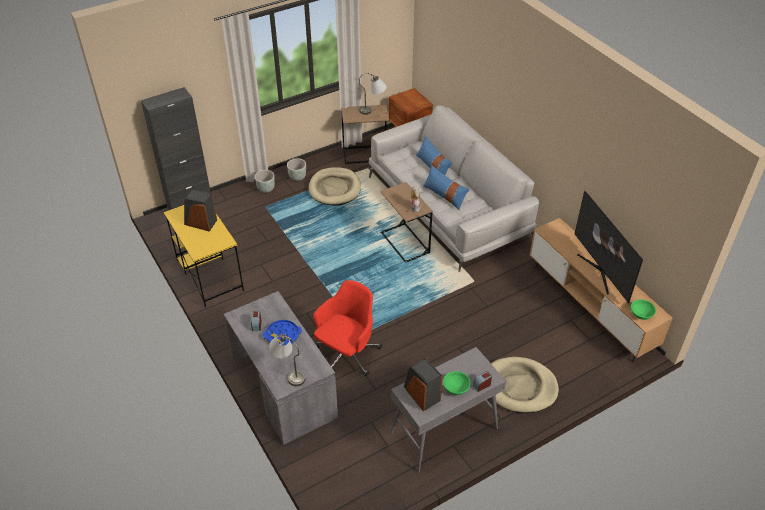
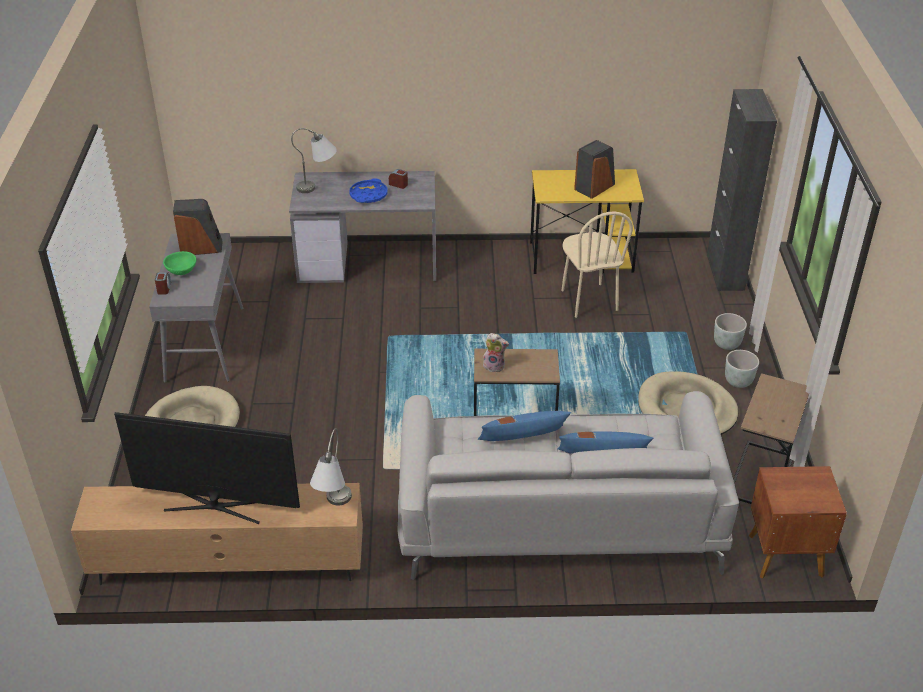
camera: 120 degrees right, 5 degrees down
red office chair [313,280,382,376] -> none
grey table lamp [359,73,387,115] -> grey table lamp moved to [310,428,352,506]
green bowl [631,300,656,320] -> none
none -> beige chair [561,211,633,318]

